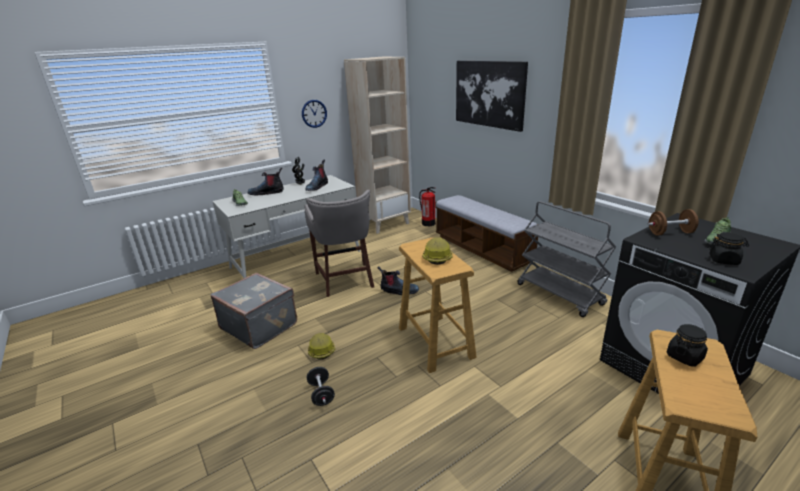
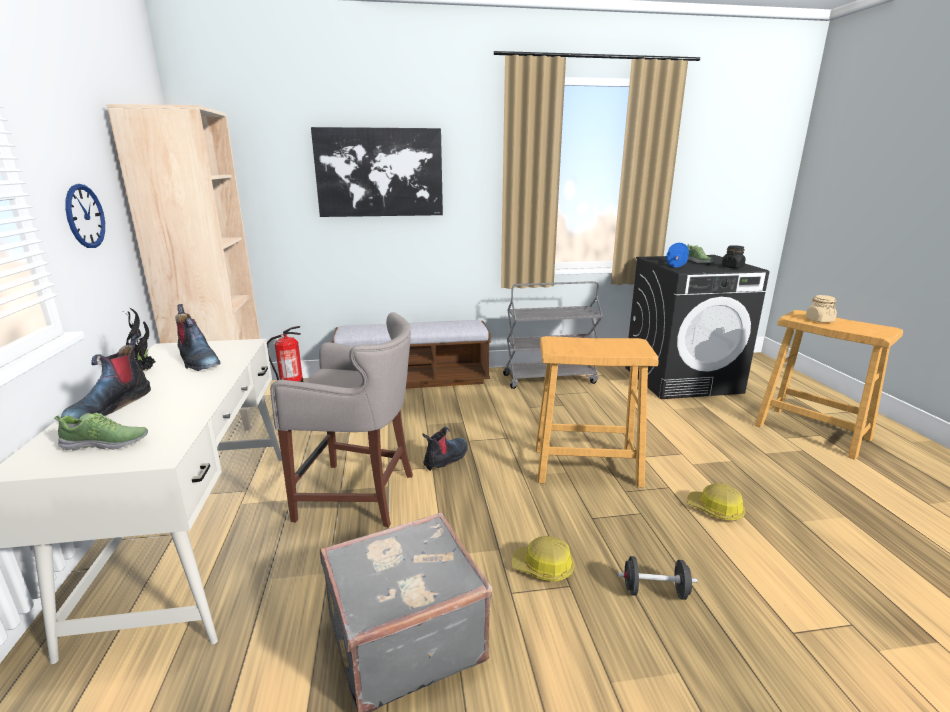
camera: 65 degrees left, 5 degrees down
hard hat [422,237,453,265] -> hard hat moved to [687,483,746,521]
brown dumbbell [648,209,699,236] -> blue dumbbell [666,243,689,267]
black jar [667,324,708,367] -> beige jar [806,295,837,322]

